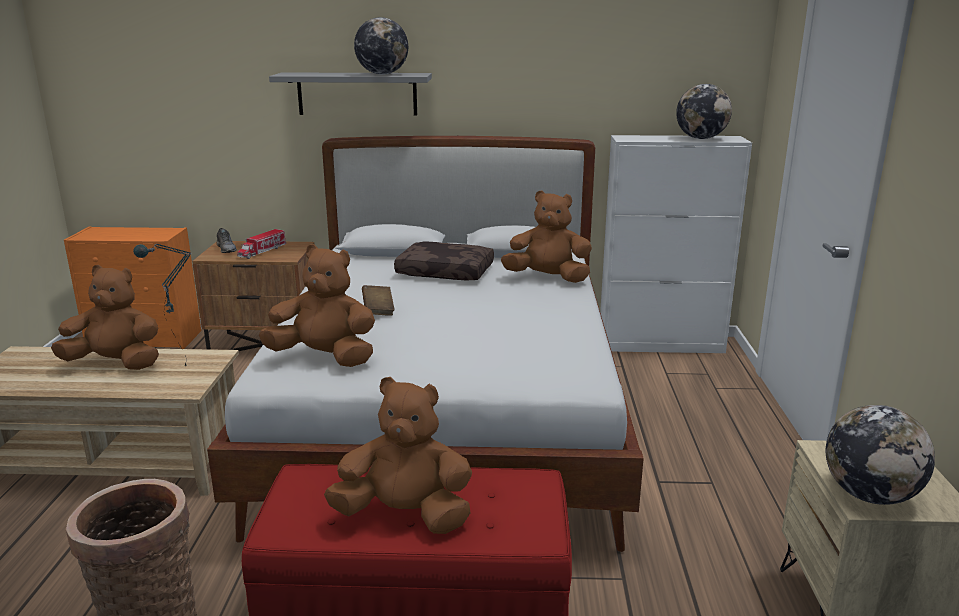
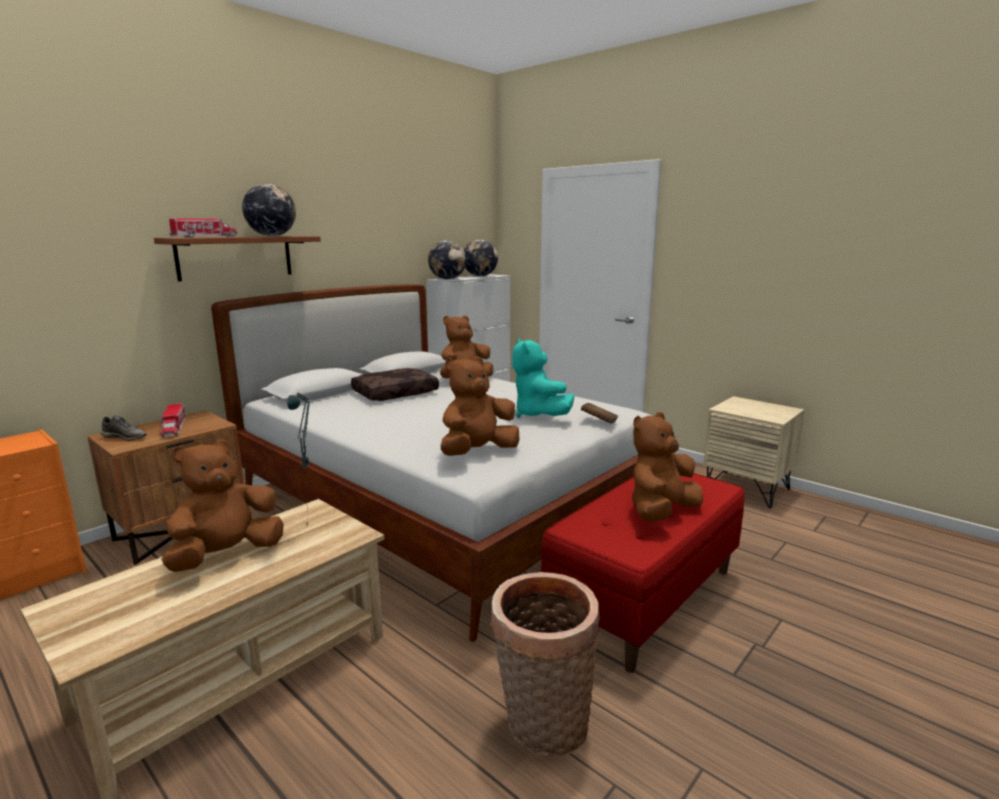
camera: 50 degrees left, 5 degrees down
grey shelf [269,73,432,116] -> brown shelf [154,236,321,281]
brown book [362,285,395,316] -> brown book moved to [581,403,618,424]
globe [826,405,935,505] -> globe moved to [428,240,466,279]
none -> toy truck [169,218,237,237]
none -> turquoise plush toy [512,338,575,418]

